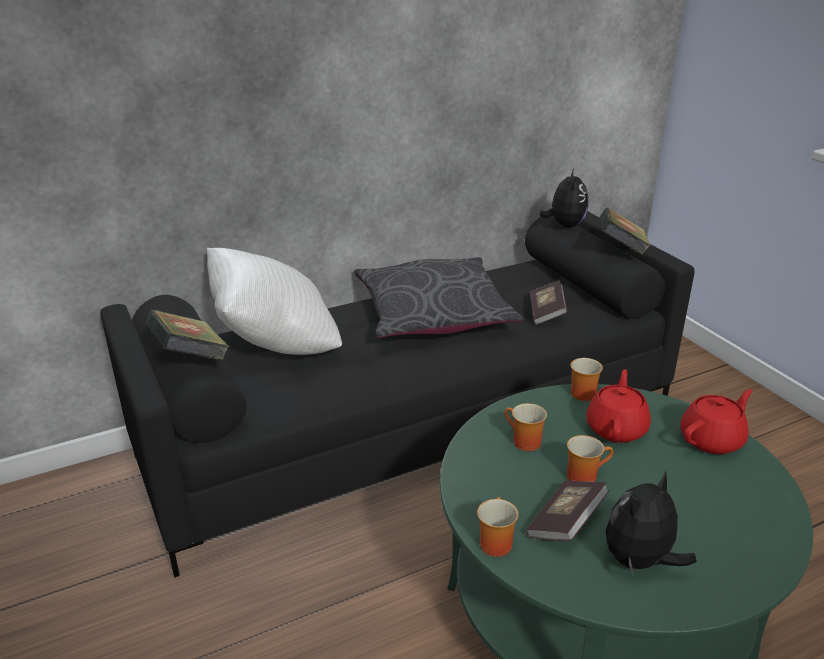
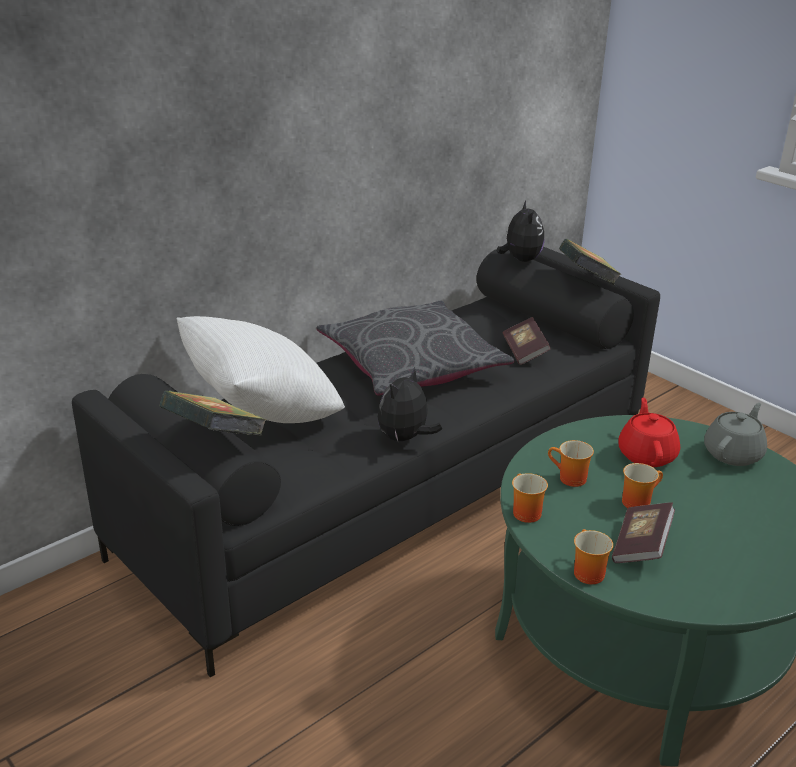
camera: 15 degrees left, 0 degrees up
mug [571,358,603,401] -> mug moved to [512,473,548,523]
plush toy [606,471,697,576] -> plush toy moved to [378,367,442,441]
red teapot [681,389,752,454] -> grey teapot [704,403,767,466]

